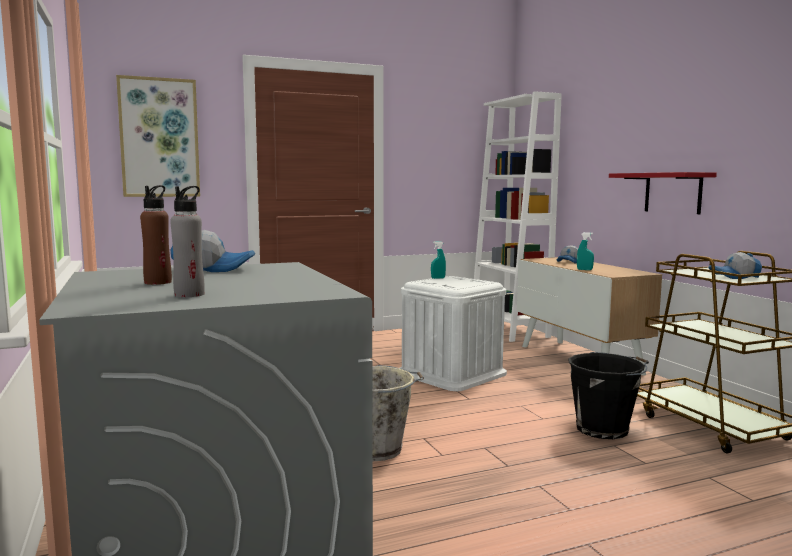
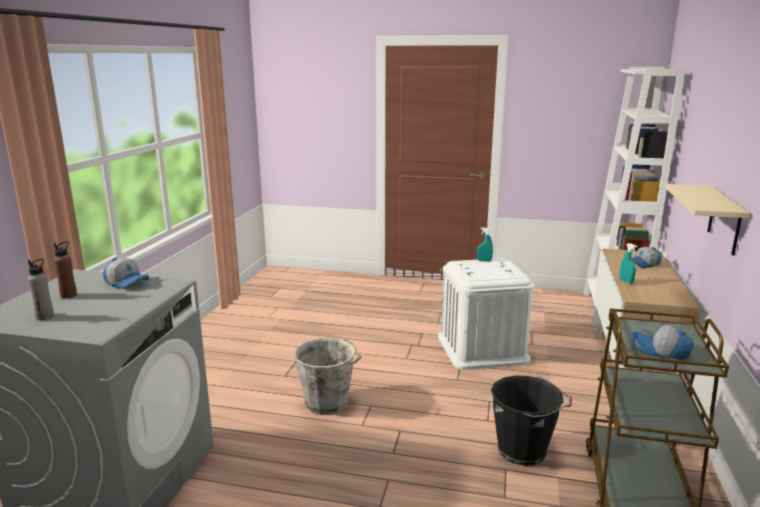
camera: 35 degrees right, 10 degrees up
picture [116,75,200,197] -> none
red shelf [609,172,717,214] -> beige shelf [666,184,750,255]

